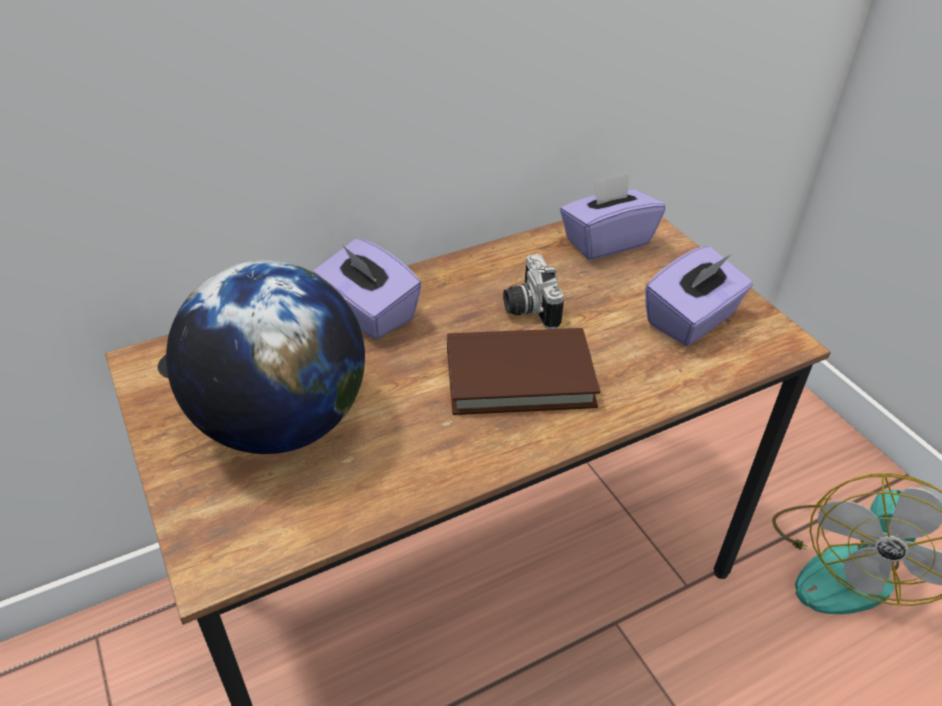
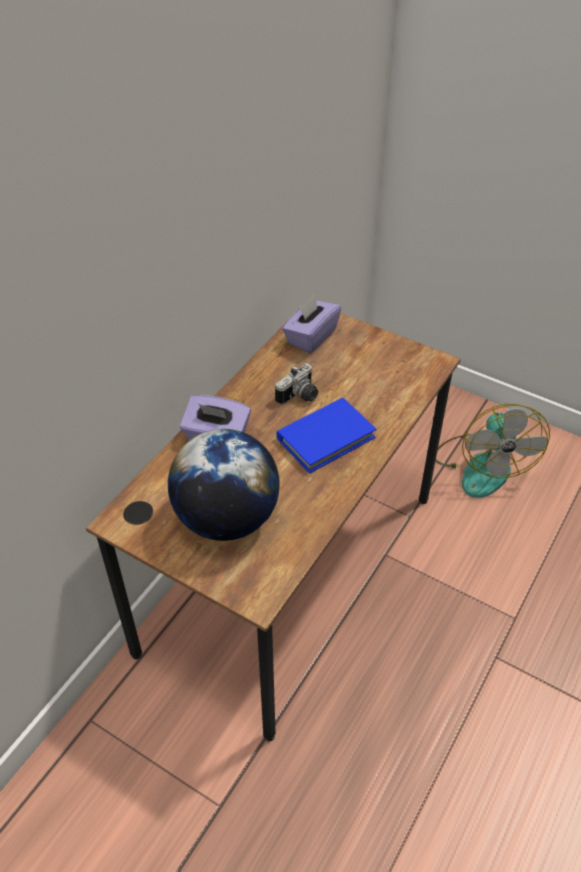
camera: 30 degrees left, 5 degrees up
brown book [447,328,600,415] -> blue book [276,398,376,474]
camera [503,254,564,329] -> camera turned 90 degrees counterclockwise [275,363,318,405]
purple tissue box [645,246,753,346] -> none

